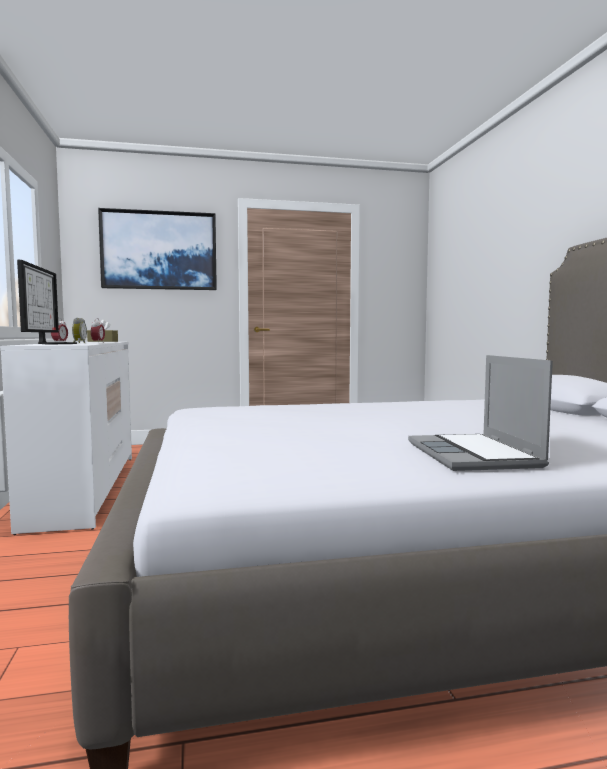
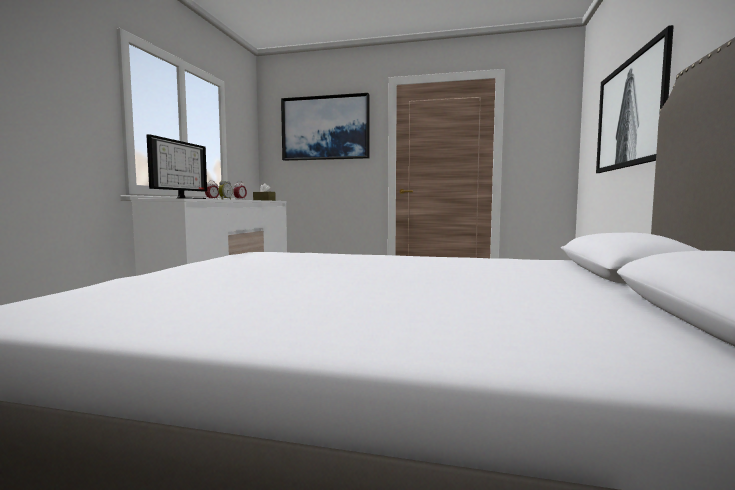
camera: 25 degrees right, 0 degrees up
laptop [408,355,553,471] -> none
none -> picture [596,25,674,173]

